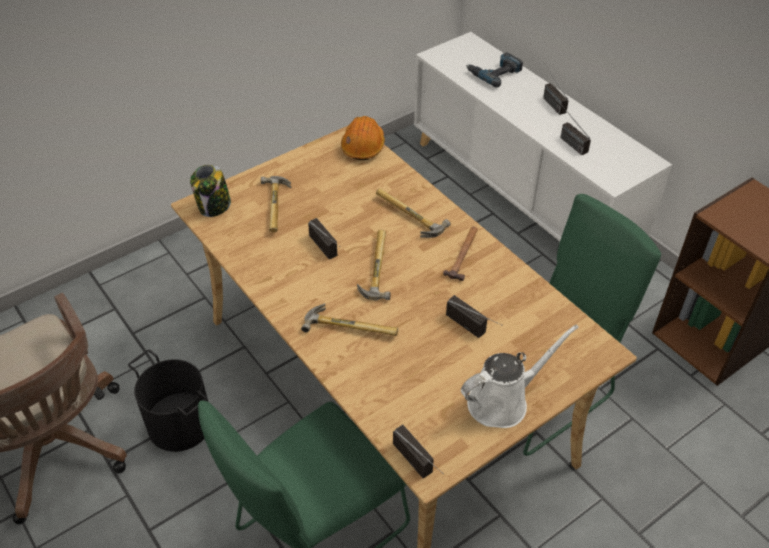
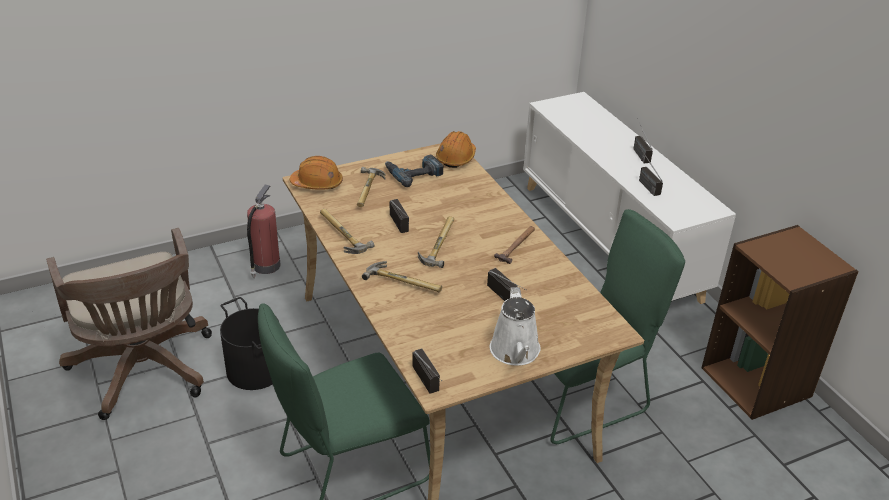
camera: 10 degrees right, 10 degrees down
jar [190,165,231,217] -> orange hard hat [289,156,343,190]
hammer [376,188,451,238] -> hammer moved to [320,209,374,254]
white watering can [461,325,579,428] -> white watering can turned 105 degrees clockwise [490,287,541,366]
power drill [466,52,523,87] -> power drill moved to [385,155,443,187]
none -> fire extinguisher [247,185,281,278]

